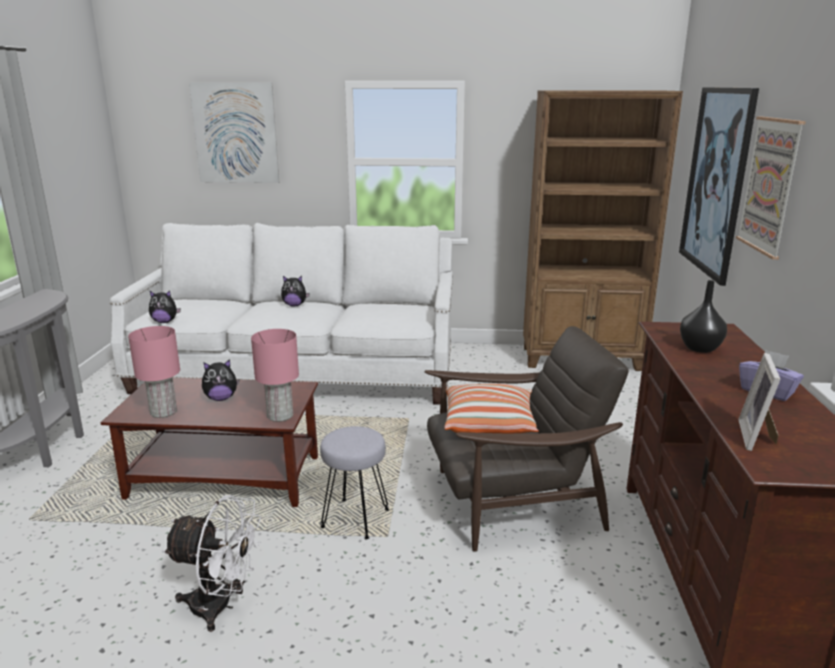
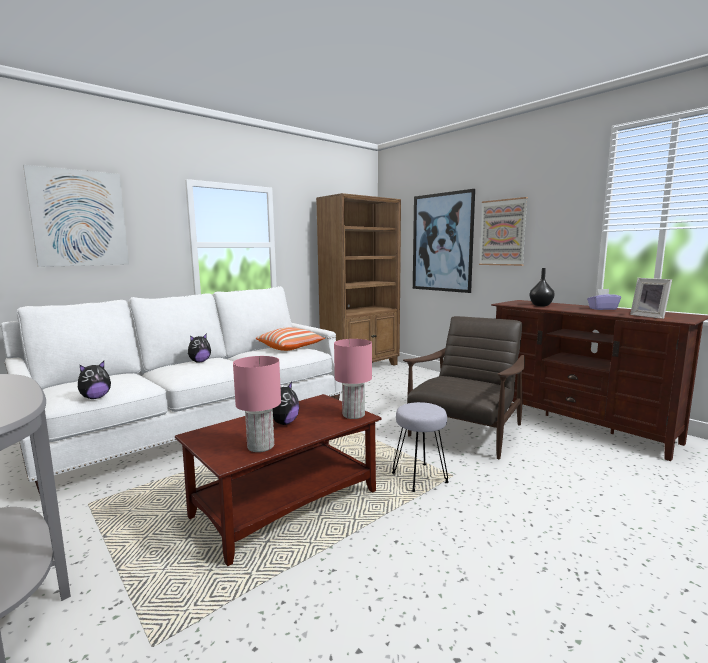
camera: 45 degrees left, 10 degrees down
white fan [162,495,261,632] -> none
pillow [444,384,539,433] -> pillow moved to [256,327,325,351]

